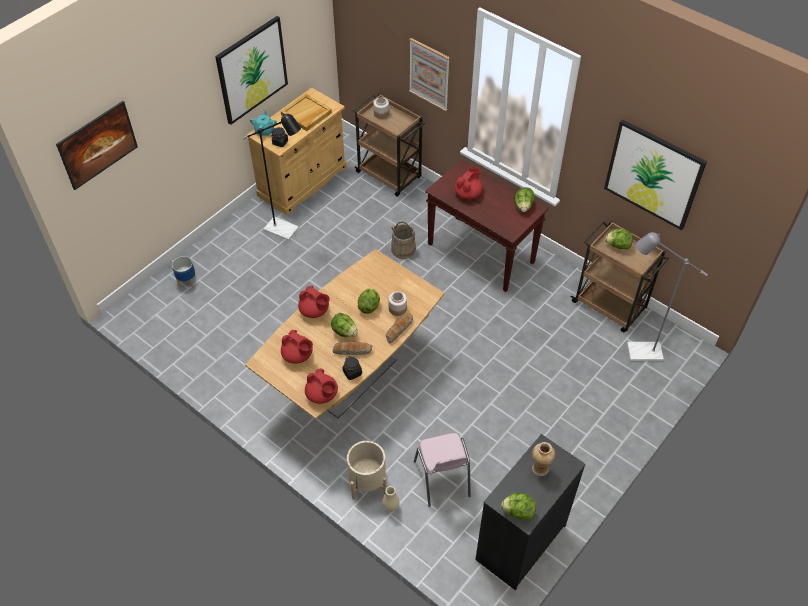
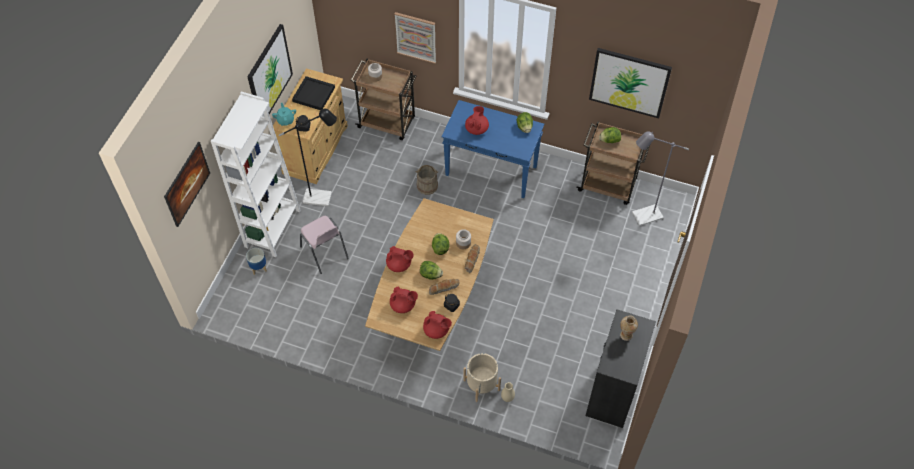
camera: 20 degrees left, 5 degrees up
beige tray [281,94,332,131] -> black tray [292,76,335,110]
pink chair [414,433,471,507] -> pink chair moved to [300,216,349,274]
brown console table [425,159,548,292] -> blue console table [442,100,544,198]
lettuce [501,493,536,520] -> none
none -> white bookcase [211,91,301,257]

